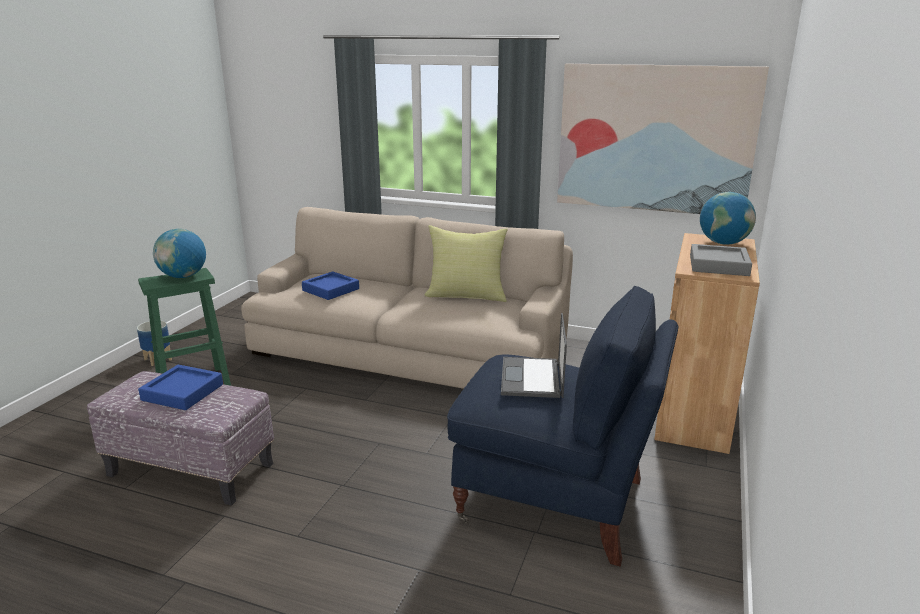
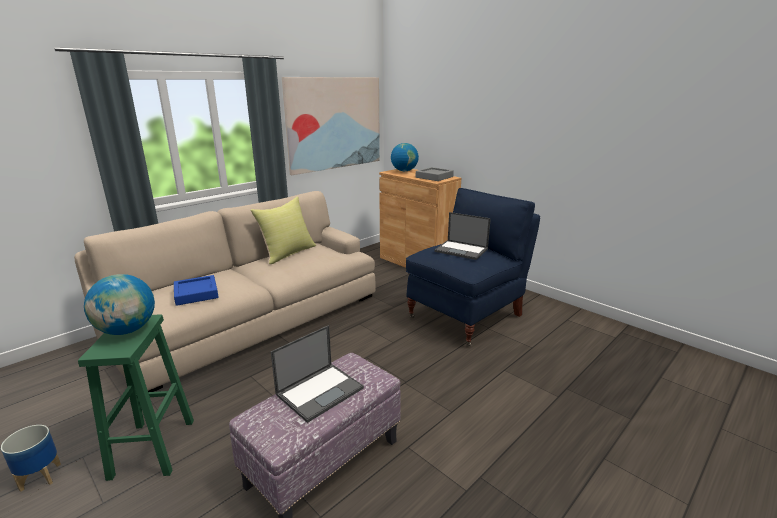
camera: 65 degrees left, 0 degrees up
blue tray [138,365,223,410] -> laptop [271,325,364,423]

